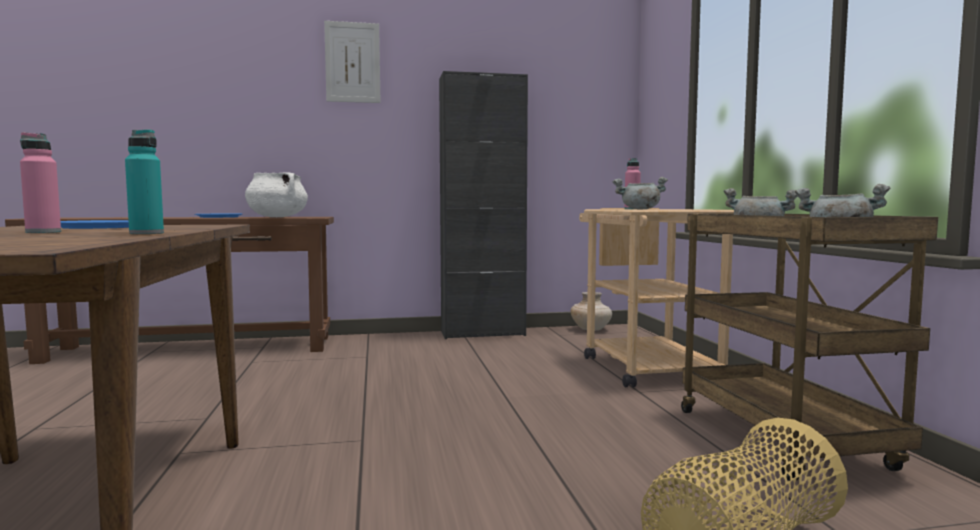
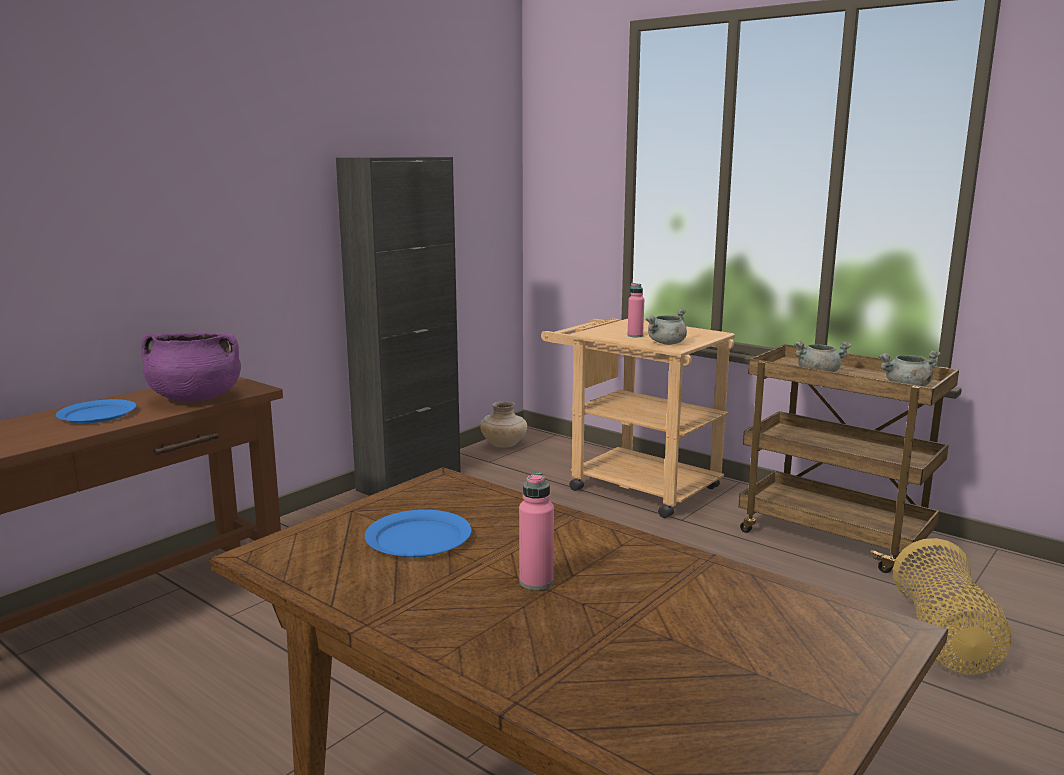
camera: 40 degrees left, 10 degrees up
turquoise bottle [125,129,164,234] -> none
white cooking pot [245,172,308,217] -> purple cooking pot [141,332,241,402]
picture [324,21,381,103] -> none

